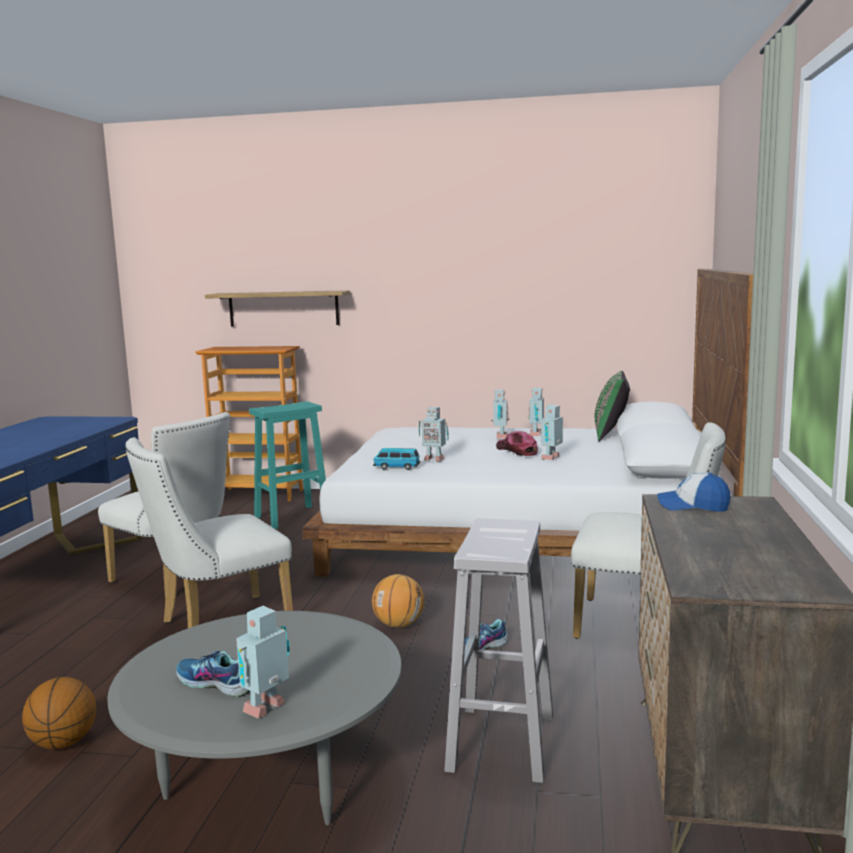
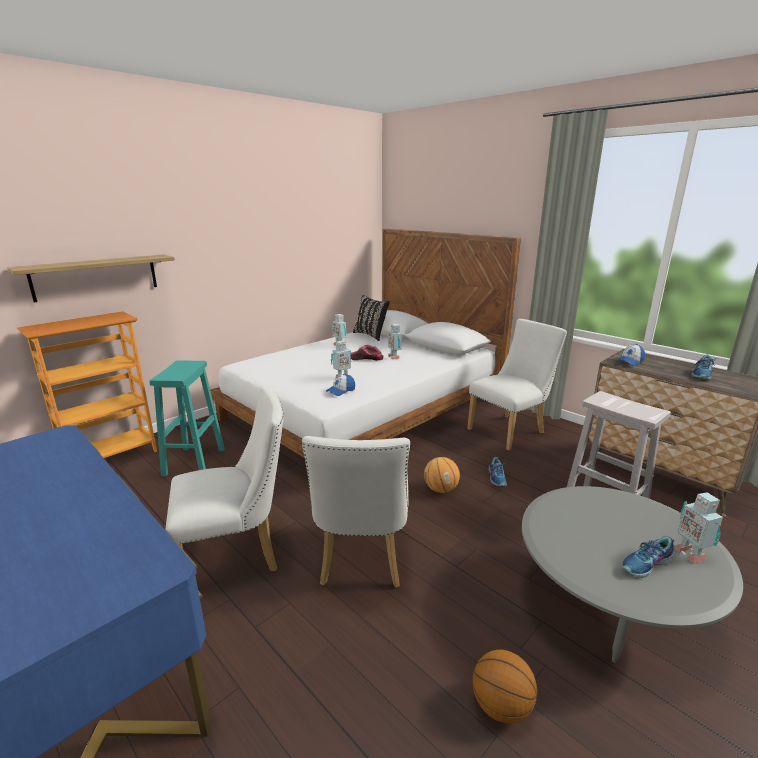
camera: 55 degrees left, 10 degrees up
toy car [373,448,420,470] -> cap [326,374,355,396]
toy robot [491,389,509,438] -> none
green pillow [595,371,630,442] -> black pillow [353,295,390,341]
none -> shoe [691,355,719,380]

